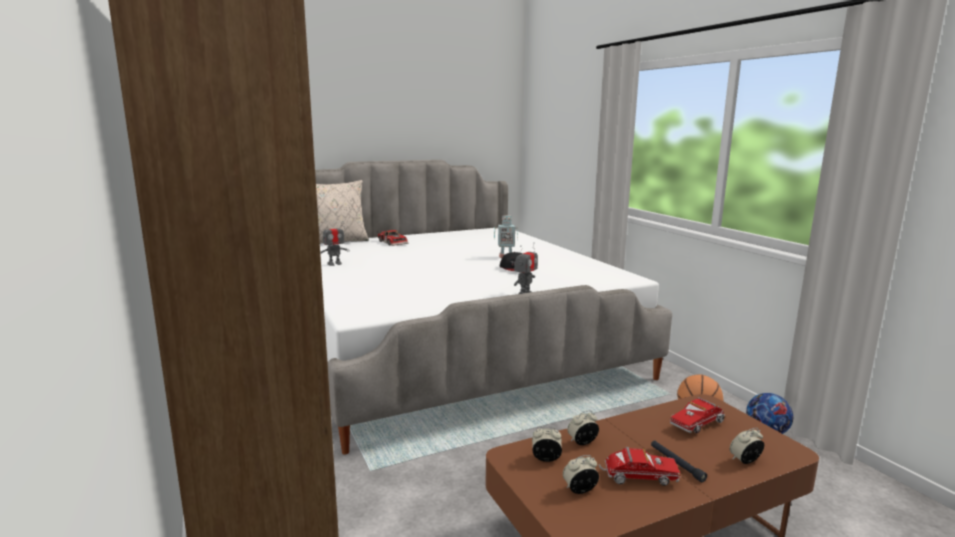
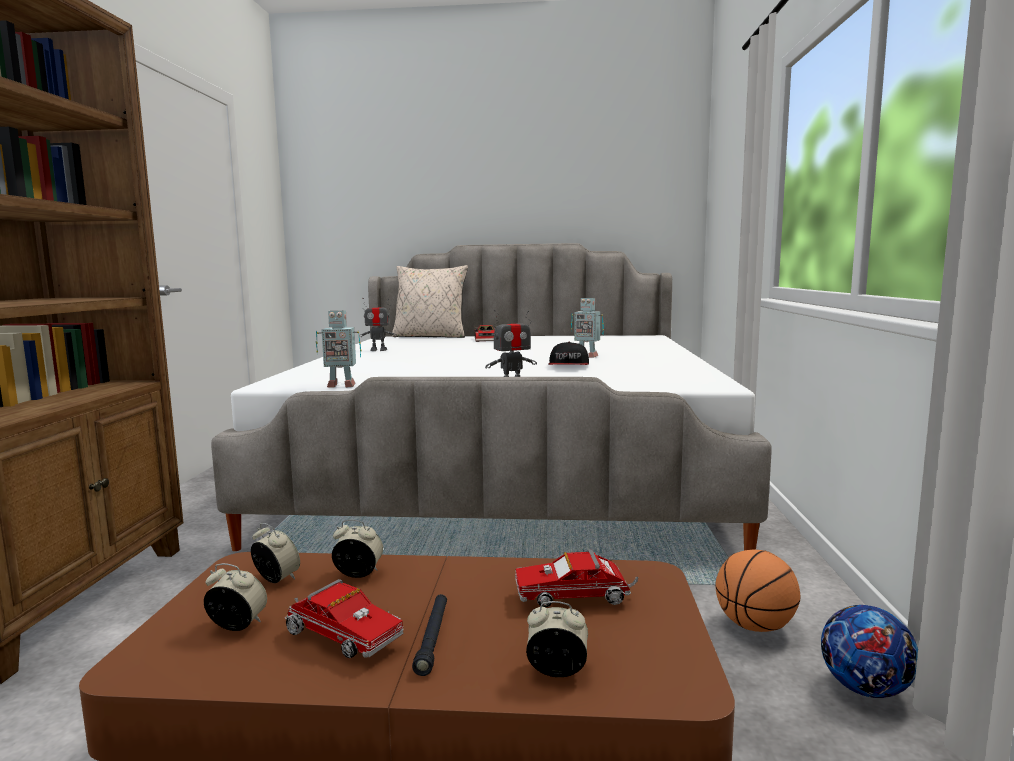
camera: 30 degrees right, 5 degrees down
none -> toy robot [316,310,361,388]

